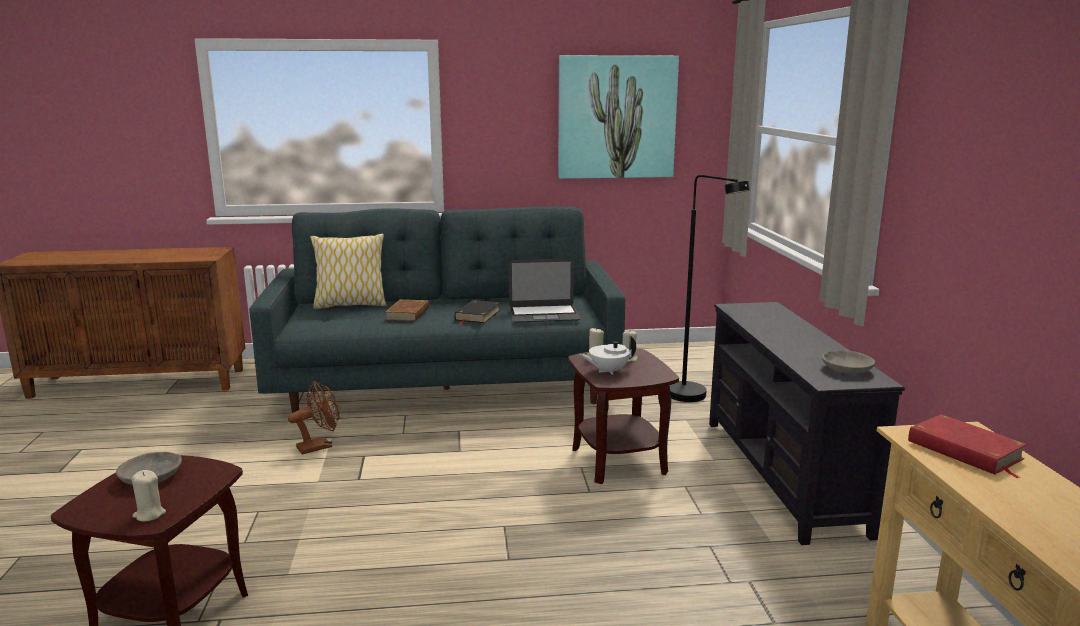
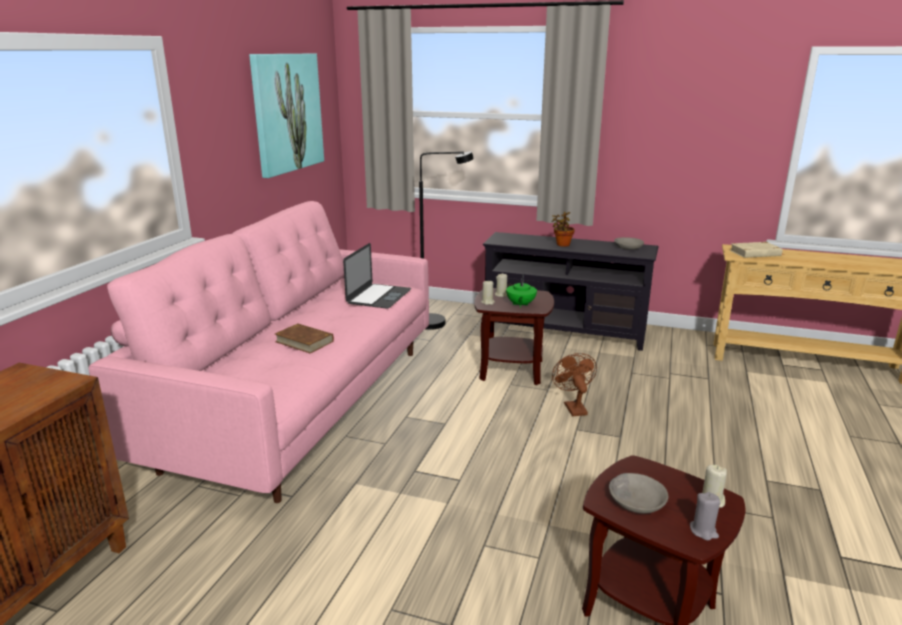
camera: 65 degrees left, 5 degrees up
grey sofa [249,207,625,413] -> pink sofa [88,201,429,503]
brown fan [288,381,339,454] -> brown fan moved to [552,353,597,416]
pillow [310,233,387,309] -> none
black book [455,300,500,324] -> none
white teapot [579,336,636,375] -> green teapot [506,274,537,308]
red book [908,414,1027,478] -> beige book [730,242,783,258]
none -> potted plant [552,212,575,247]
none -> grey candle [690,492,720,540]

